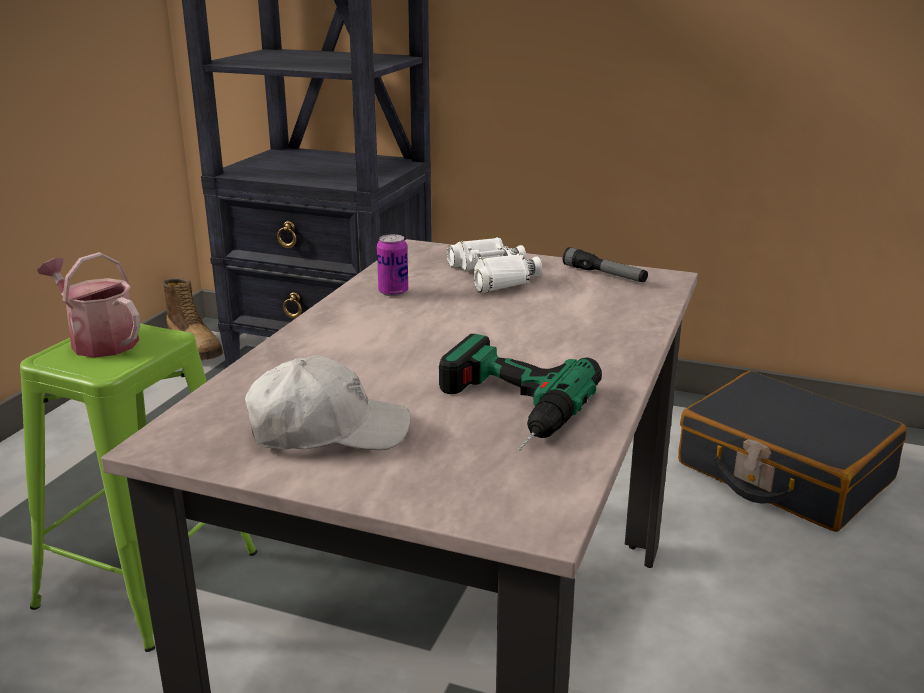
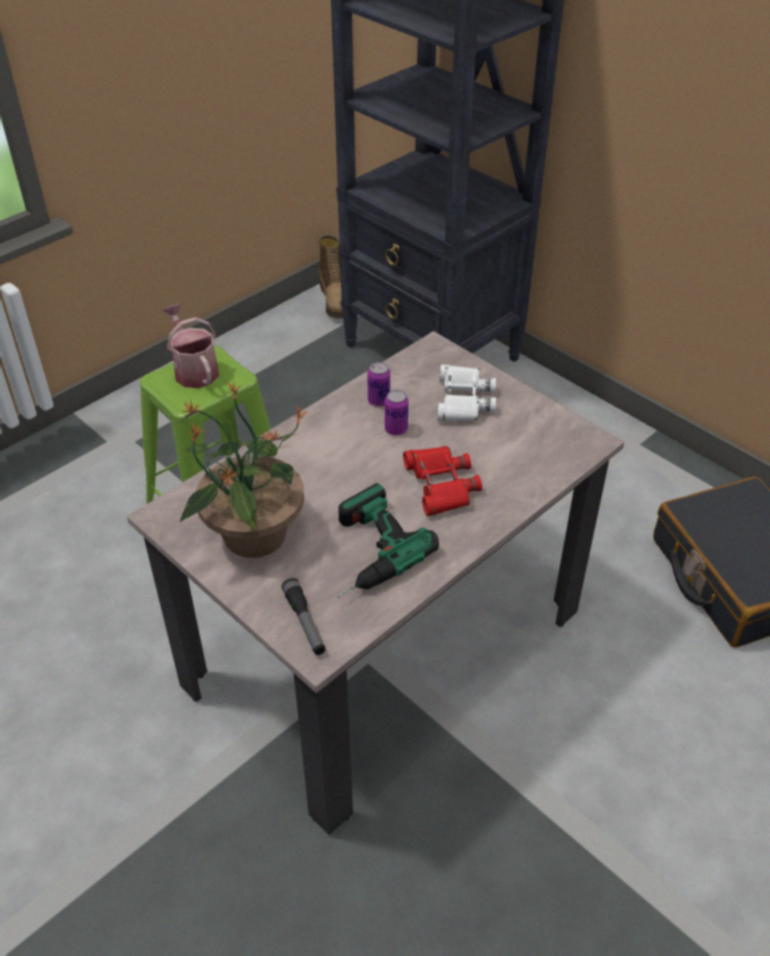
camera: 25 degrees right, 20 degrees up
white cap [245,355,410,450] -> potted plant [180,382,309,558]
flashlight [563,247,648,282] -> flashlight moved to [282,578,326,655]
none -> can [385,390,408,435]
none -> red binoculars [403,446,482,516]

